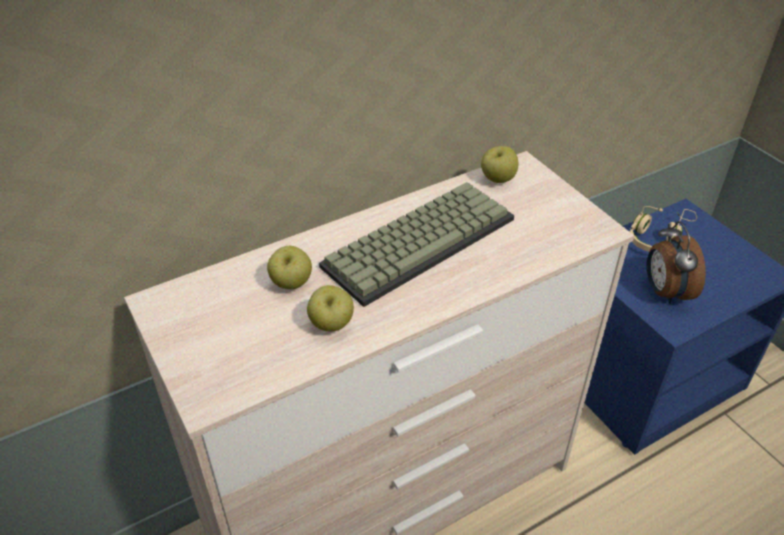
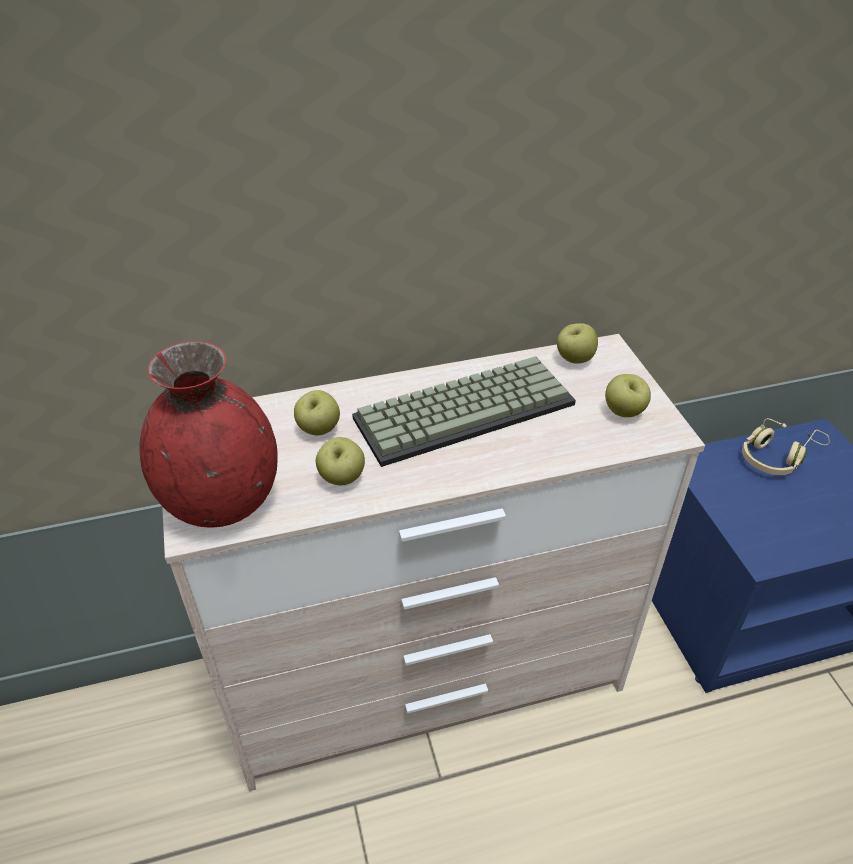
camera: 15 degrees right, 0 degrees up
alarm clock [647,221,706,304] -> none
none -> red vase [139,341,278,528]
none -> apple [605,374,651,417]

